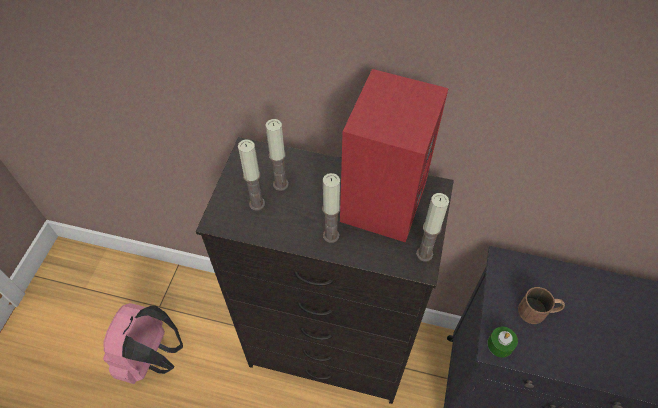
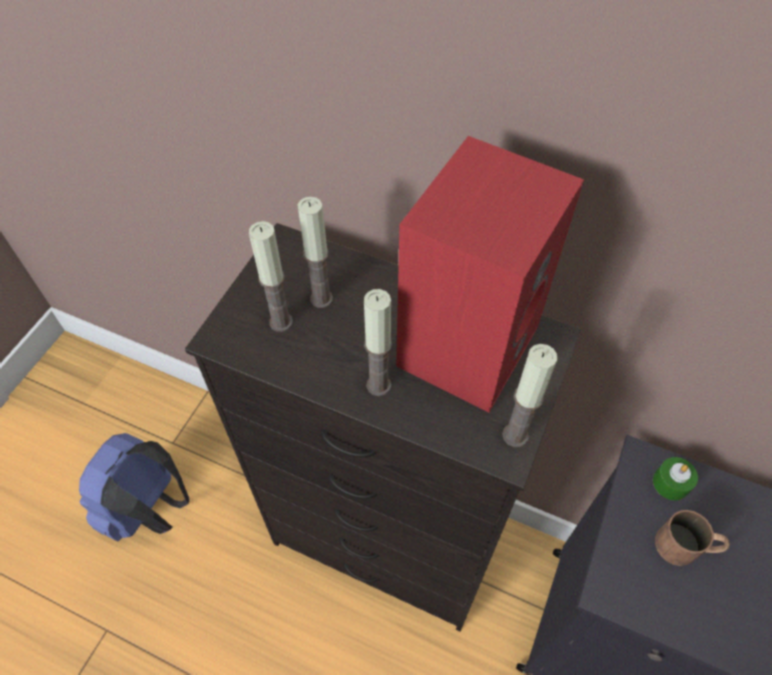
camera: 10 degrees right, 0 degrees up
pink backpack [103,303,183,384] -> blue backpack [79,433,189,541]
green candle [487,327,518,357] -> green candle moved to [653,457,698,501]

